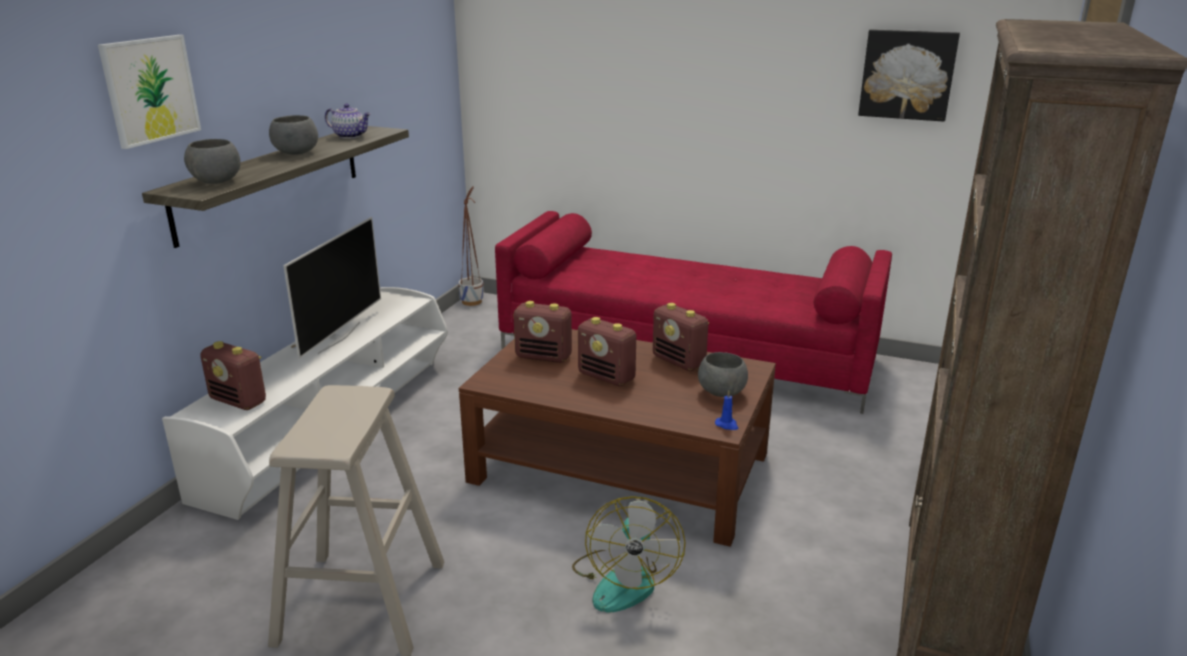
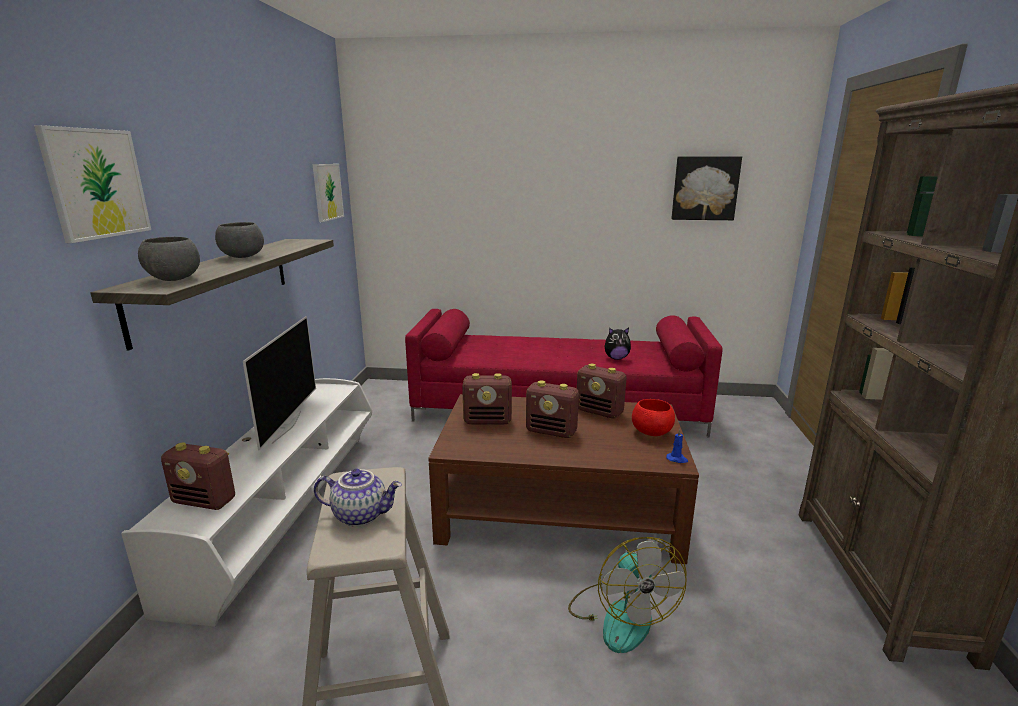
camera: 15 degrees left, 5 degrees down
teapot [325,104,371,139] -> teapot moved to [314,469,402,527]
planter [458,187,484,306] -> none
grey bowl [698,352,748,397] -> red bowl [632,399,675,436]
none -> picture [313,164,344,222]
none -> plush toy [605,327,631,360]

